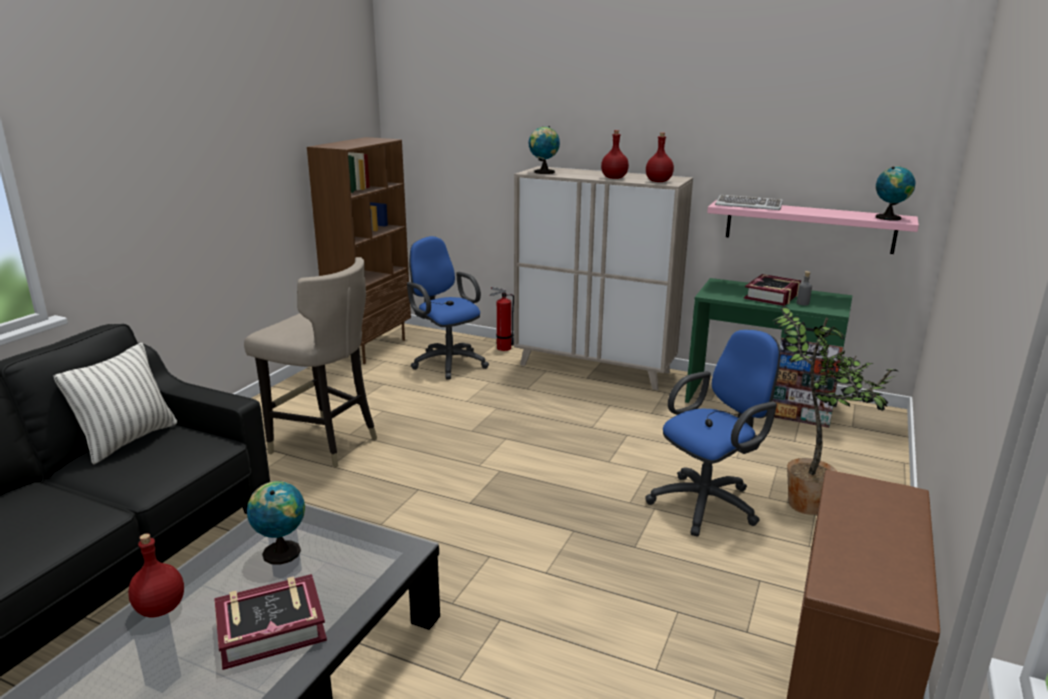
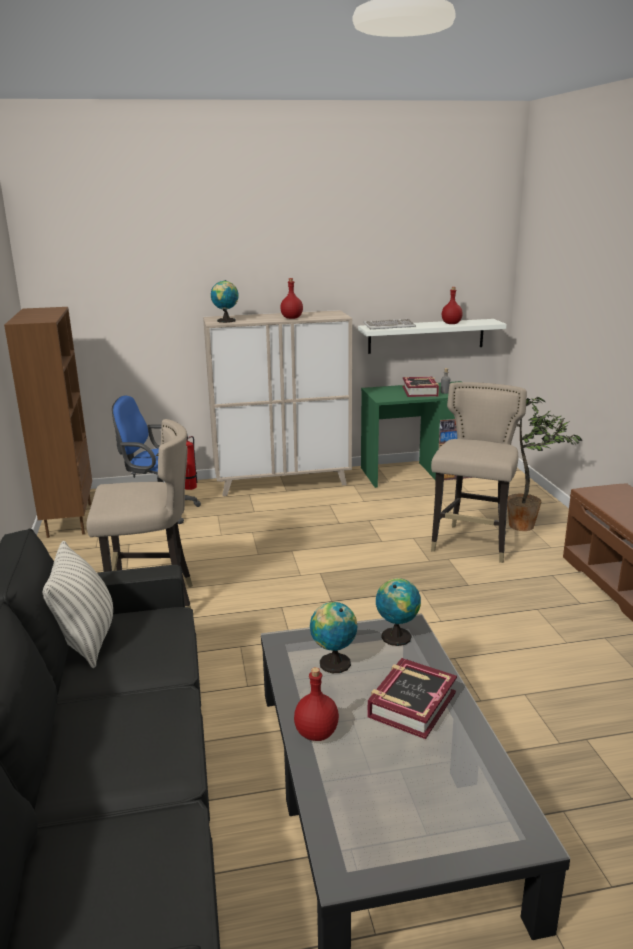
camera: 35 degrees left, 0 degrees up
blue office chair [645,330,780,537] -> beige stool [431,382,527,563]
red bottle [646,132,674,182] -> red bottle moved to [442,287,463,324]
pink shelf [707,200,919,254] -> white shelf [358,319,507,354]
globe [876,167,915,221] -> globe moved to [376,578,421,646]

